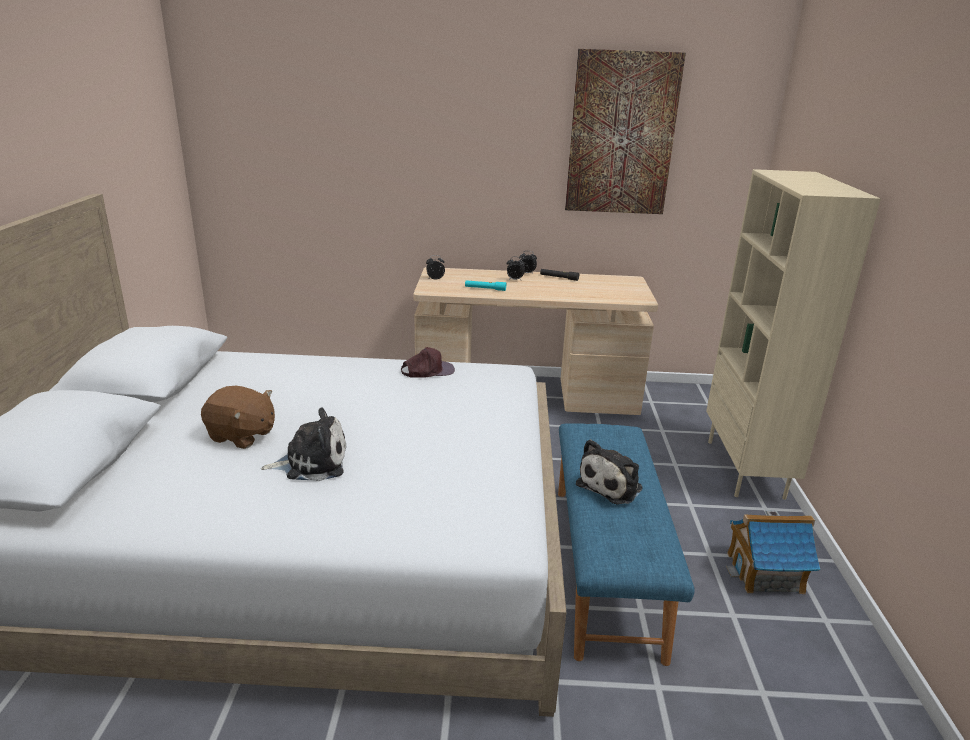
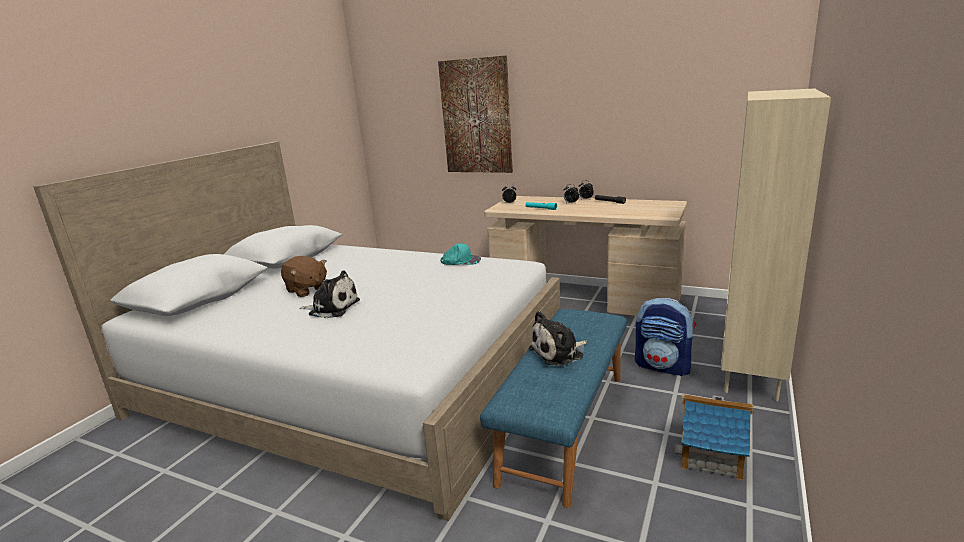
camera: 25 degrees right, 5 degrees down
brown cap [401,347,455,378] -> turquoise cap [440,243,481,265]
picture [565,49,686,214] -> picture moved to [438,55,513,173]
none -> backpack [635,298,697,376]

